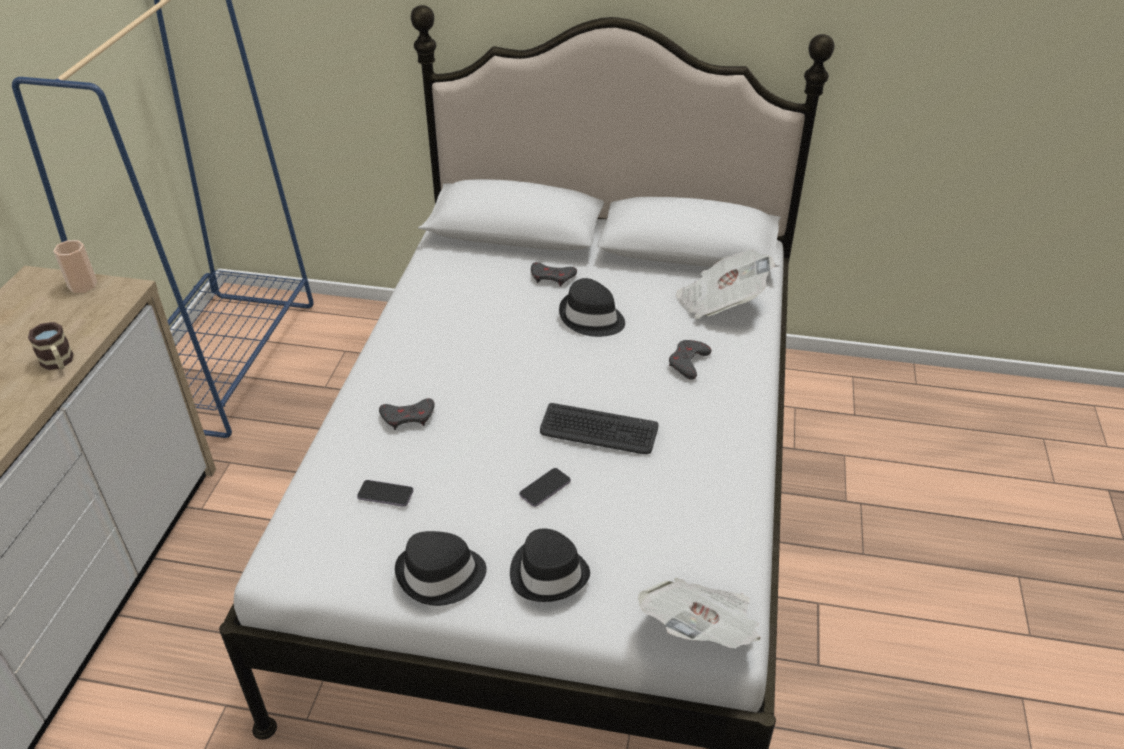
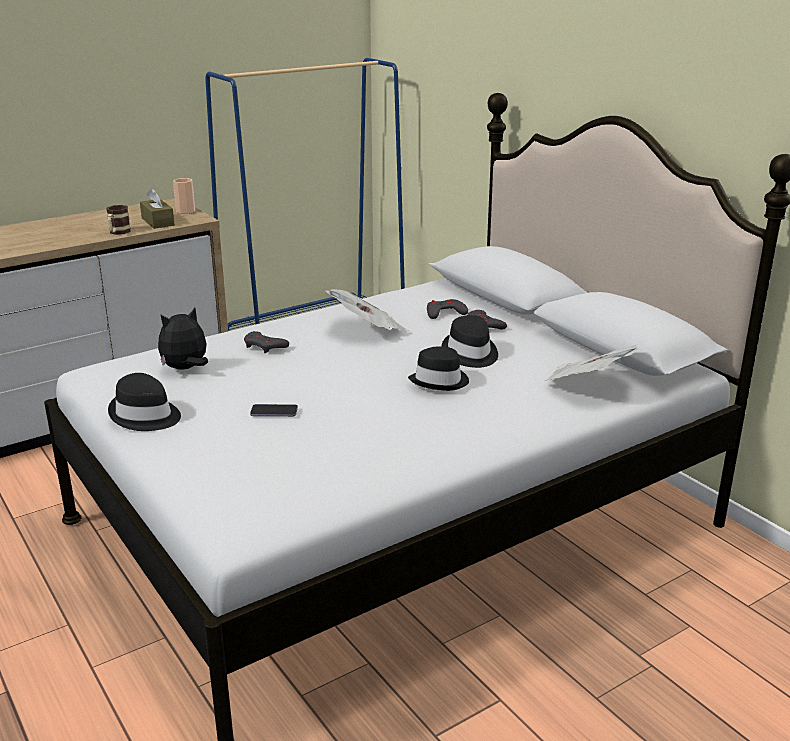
camera: 45 degrees right, 15 degrees down
phone [357,480,413,507] -> plush toy [158,308,208,370]
black hat [510,529,590,602] -> black hat moved to [408,346,469,391]
keyboard [540,403,658,454] -> none
newspaper [638,578,760,648] -> newspaper moved to [325,289,410,332]
grey game controller [669,340,711,380] -> grey game controller moved to [427,299,468,319]
none -> brown tissue box [140,188,175,229]

